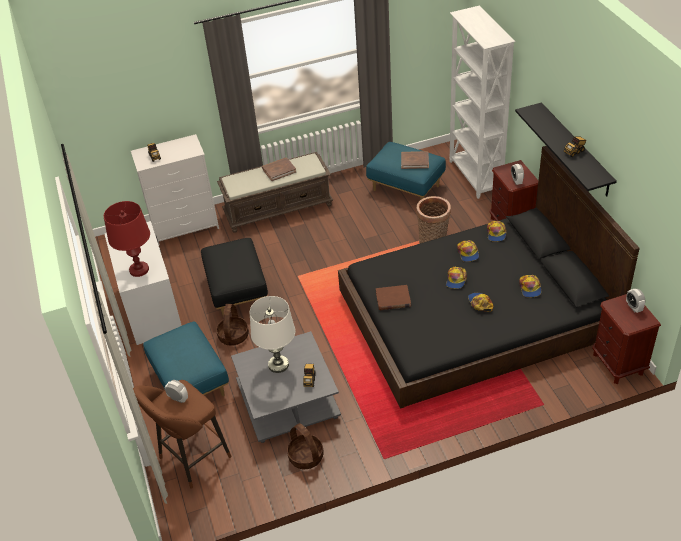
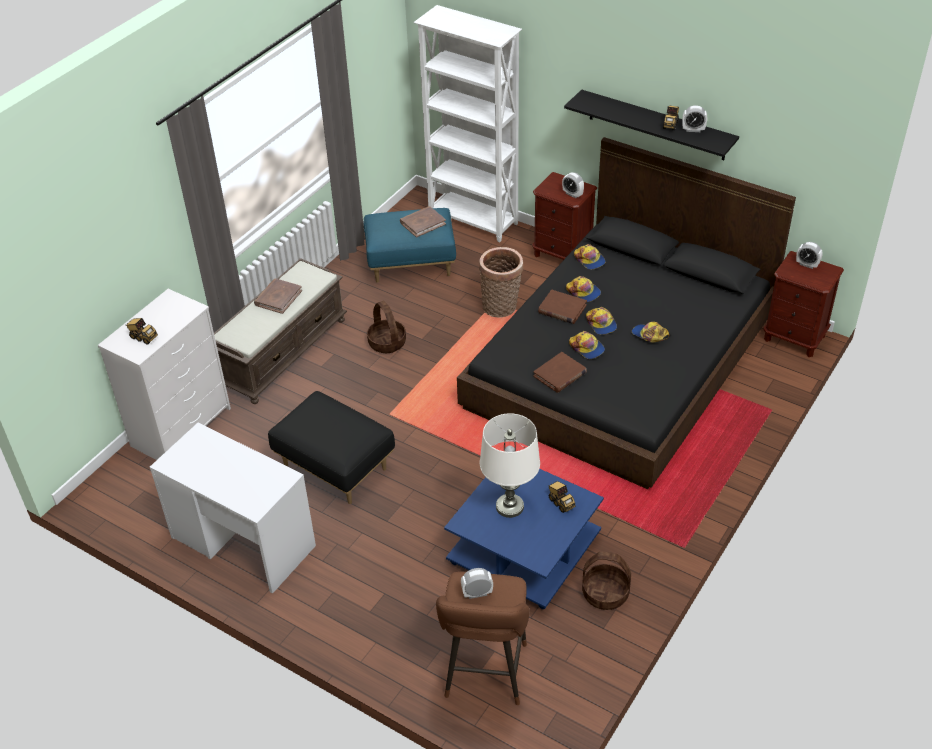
camera: 40 degrees left, 0 degrees up
red table lamp [104,201,150,277] -> none
blue ottoman [143,322,229,396] -> none
basket [216,304,249,346] -> basket moved to [367,301,406,353]
grey coffee table [231,331,341,443] -> blue coffee table [444,469,604,609]
cap [519,275,541,298] -> cap moved to [569,331,605,359]
none -> brown book [538,290,587,324]
none -> alarm clock [683,105,707,132]

